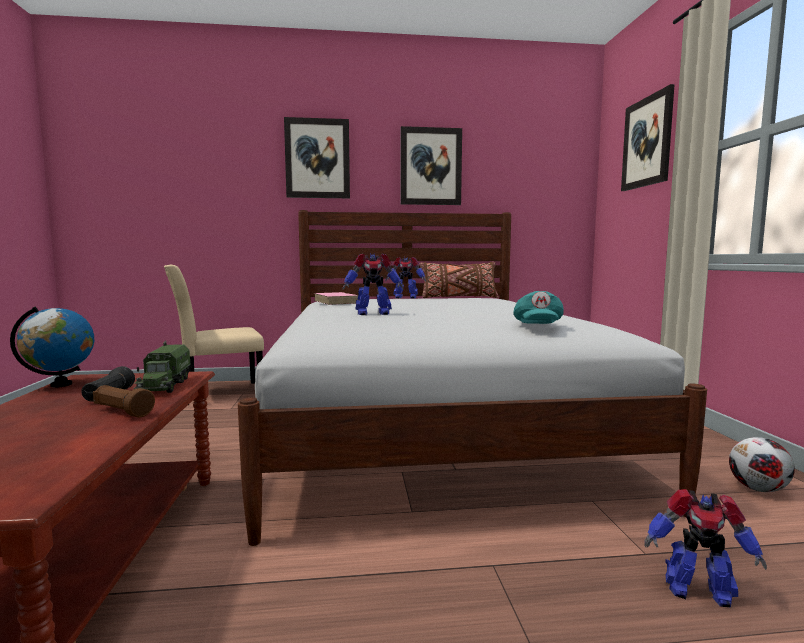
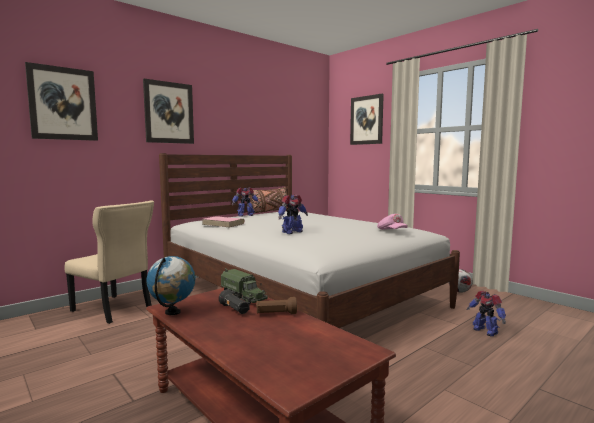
camera: 35 degrees left, 0 degrees up
beige chair [164,265,264,384] -> beige chair turned 90 degrees counterclockwise [65,200,154,324]
picture [401,126,462,205] -> picture moved to [25,62,98,141]
turquoise cap [513,291,564,324] -> pink cap [377,214,408,230]
toy robot [644,489,767,607] -> toy robot turned 75 degrees clockwise [467,291,506,336]

